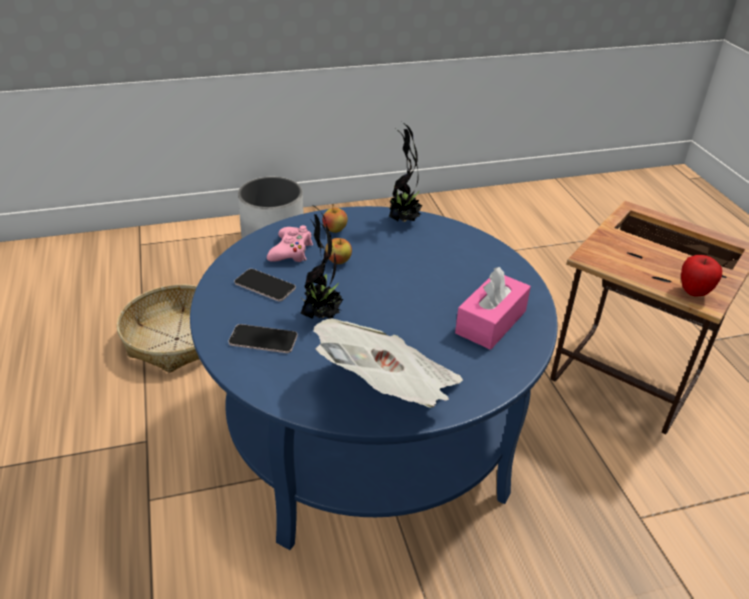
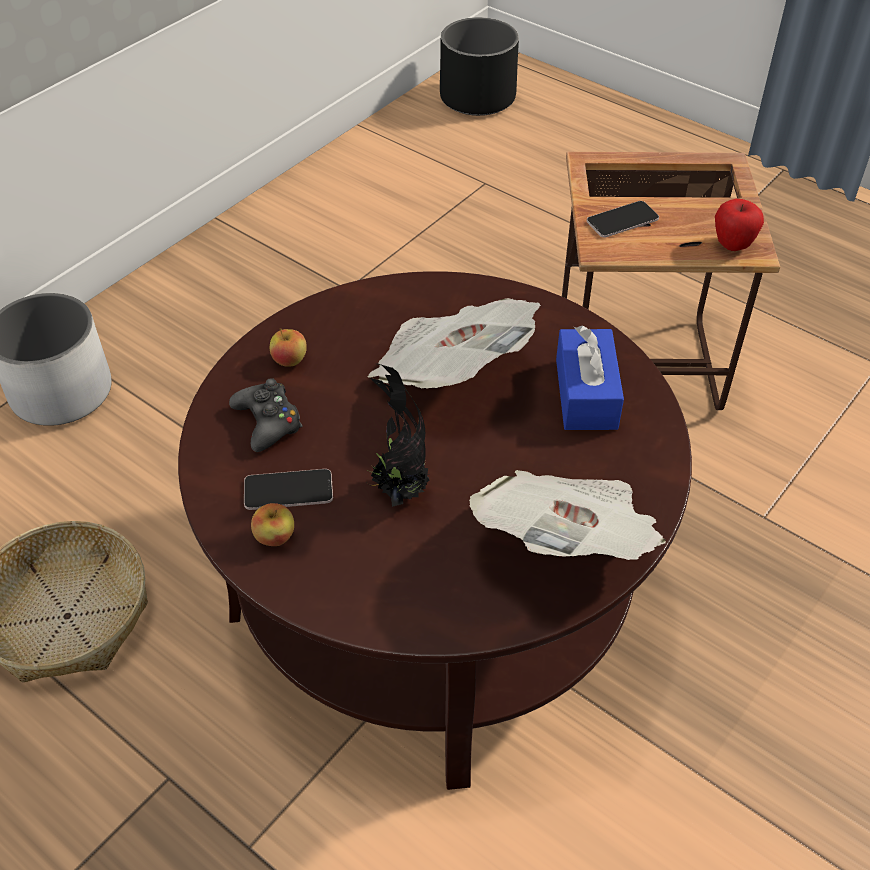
camera: 35 degrees left, 10 degrees up
blue coffee table [190,206,558,550] -> brown coffee table [178,271,692,790]
phone [228,324,298,353] -> phone moved to [587,201,659,238]
pink game controller [267,225,313,262] -> black game controller [229,378,303,452]
apple [325,238,352,264] -> apple moved to [251,503,294,546]
potted plant [388,122,422,222] -> none
pink tissue box [455,267,531,350] -> blue tissue box [556,326,624,430]
none -> newspaper [367,298,541,389]
none -> black planter [440,17,519,116]

